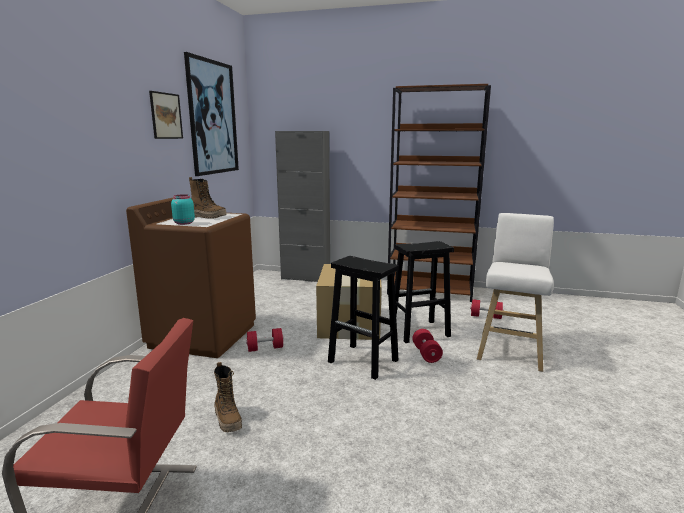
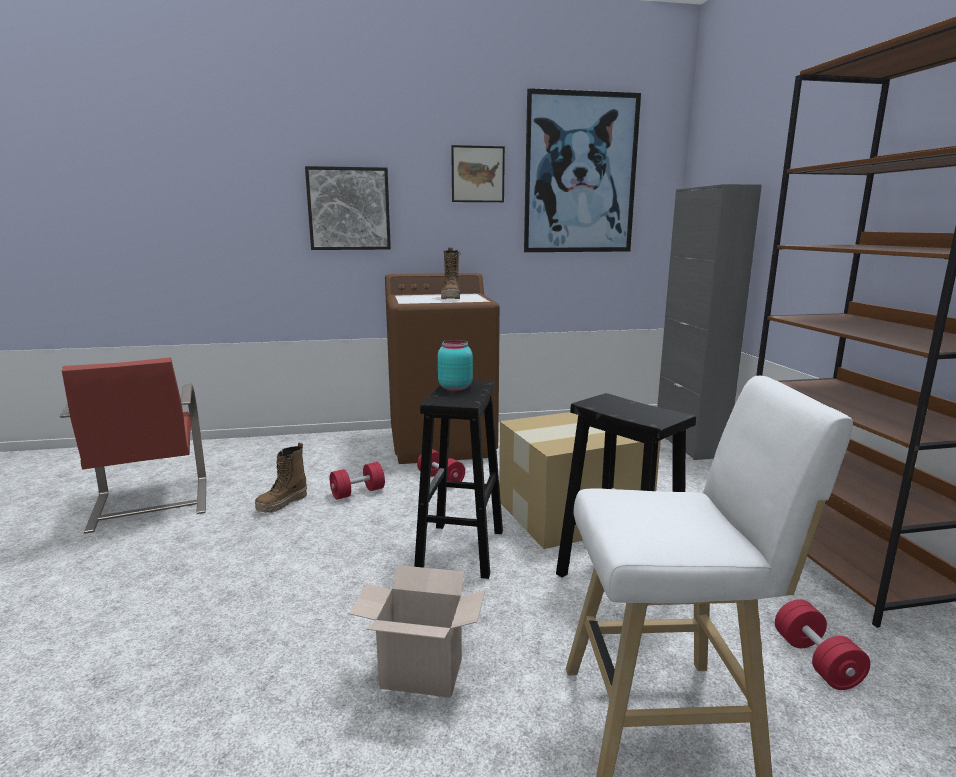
camera: 65 degrees right, 0 degrees up
turquoise jar [171,194,195,225] -> turquoise jar moved to [438,340,473,391]
red dumbbell [412,329,443,363] -> red dumbbell moved to [330,462,385,500]
none -> picture [305,166,391,250]
none -> cardboard box [349,565,485,698]

